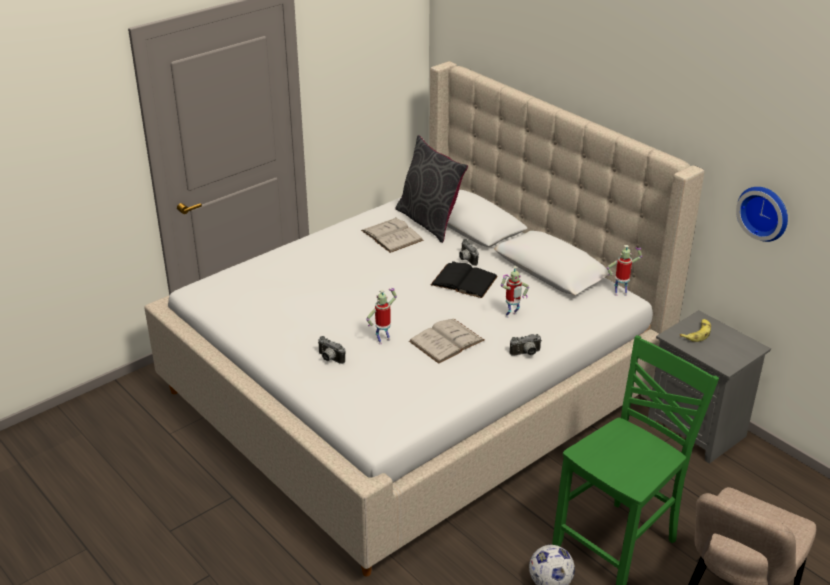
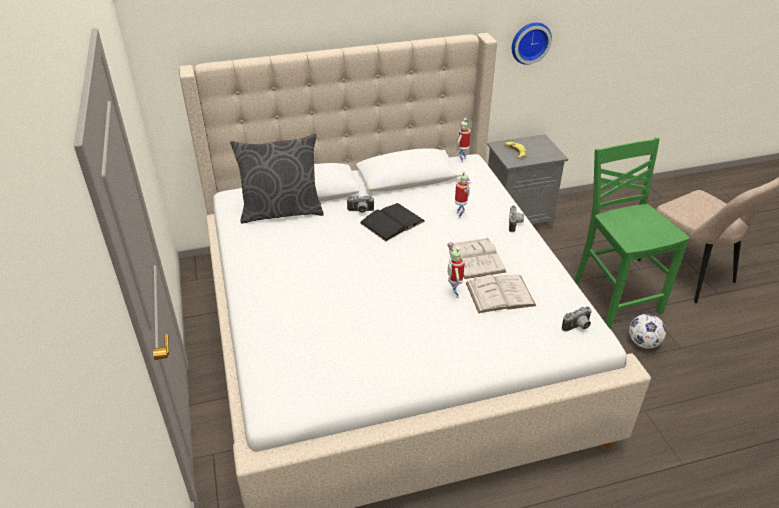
camera: 65 degrees left, 5 degrees up
camera [318,336,345,364] -> camera moved to [562,306,592,331]
white book [361,217,424,253] -> white book moved to [466,275,536,313]

